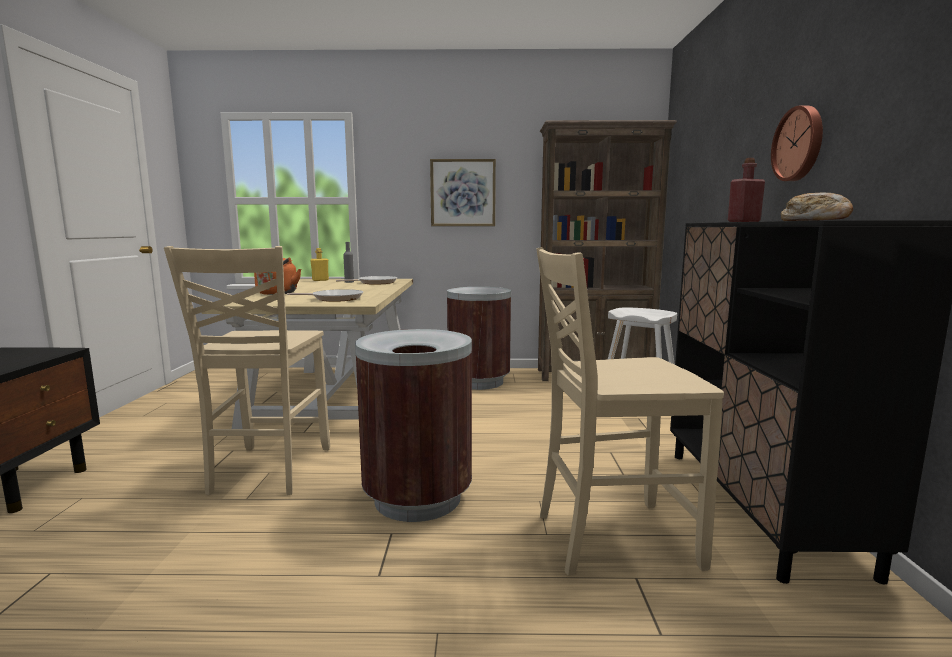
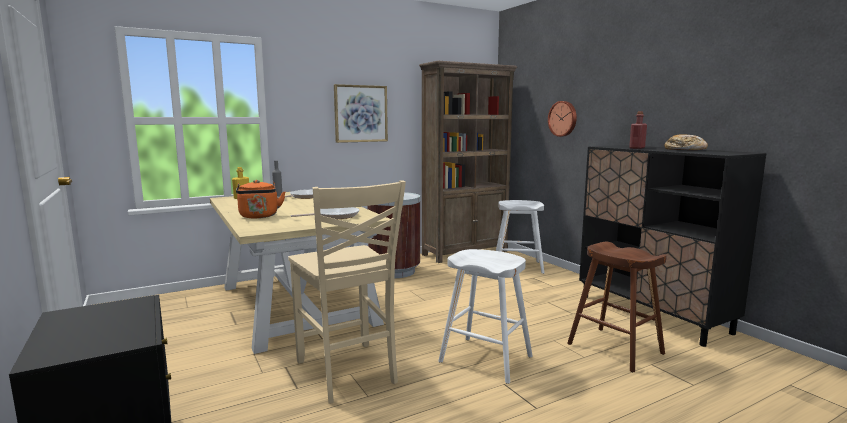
camera: 30 degrees left, 0 degrees up
brown trash can [355,329,472,522] -> white stool [438,249,533,384]
beige chair [536,247,724,576] -> brown stool [567,242,667,372]
wall clock [771,106,823,181] -> wall clock moved to [548,101,577,137]

